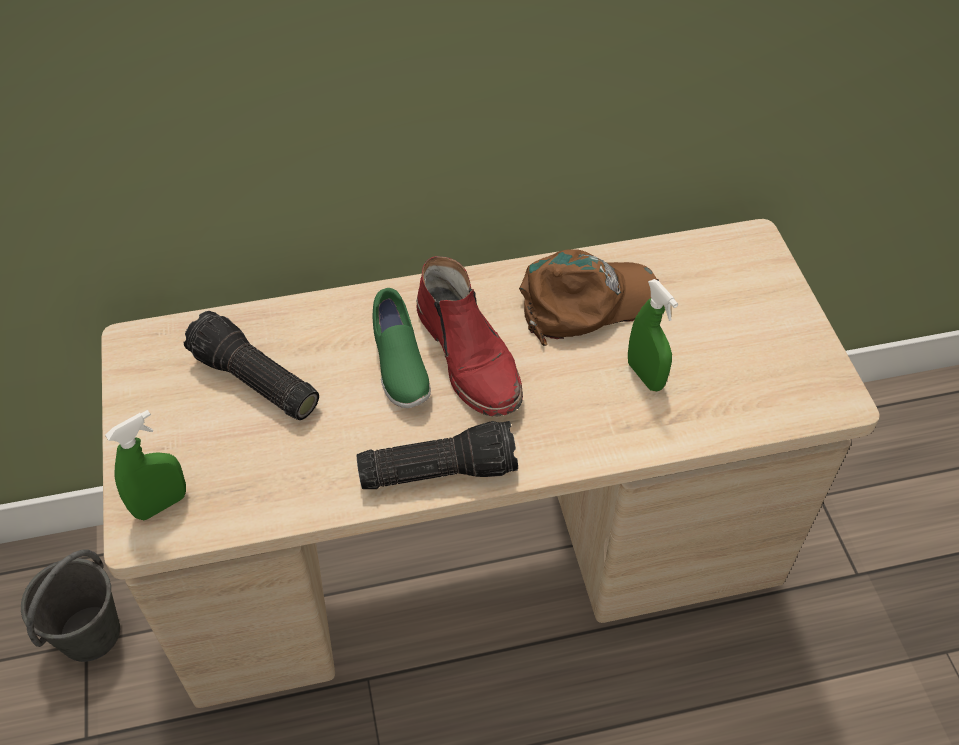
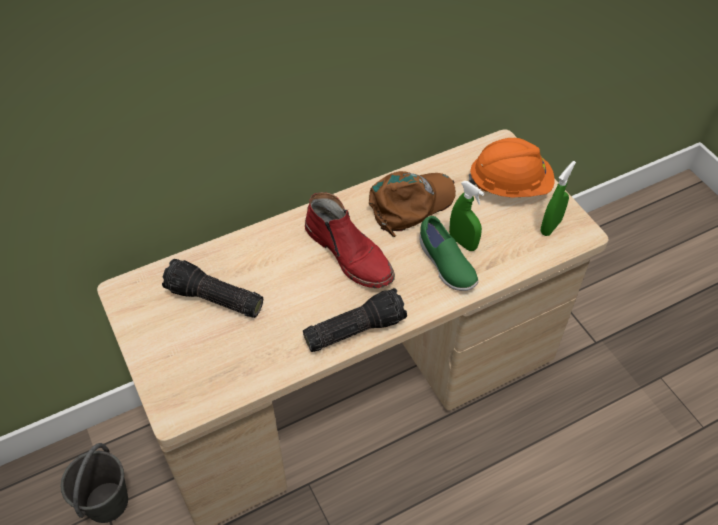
camera: 15 degrees left, 0 degrees up
green spray bottle [105,410,186,520] -> green spray bottle moved to [541,161,576,236]
green shoe [373,288,431,408] -> green shoe moved to [419,216,479,291]
none -> orange hard hat [469,138,554,198]

